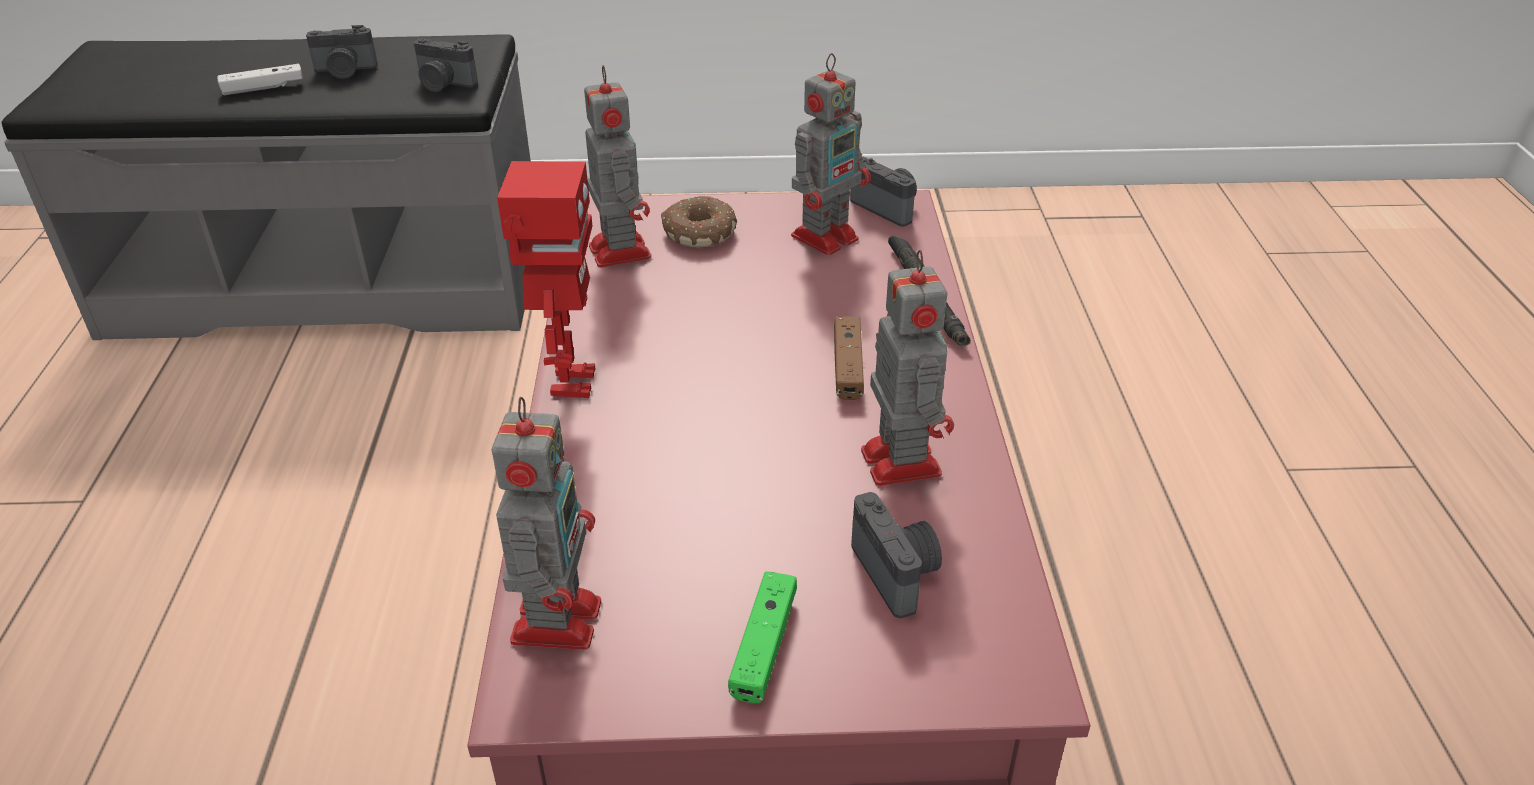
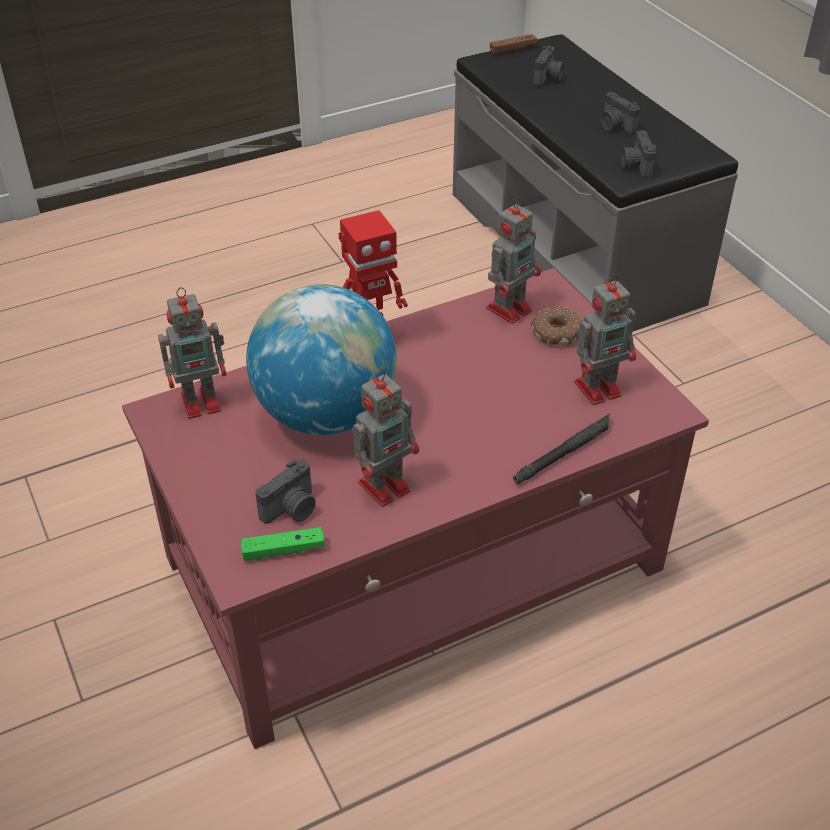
camera: 65 degrees right, 5 degrees up
white game controller [217,64,303,95] -> none
green game controller [728,571,797,703] -> green game controller moved to [240,527,325,561]
toy robot [791,53,871,255] -> toy robot turned 45 degrees counterclockwise [574,274,636,405]
brown game controller [834,316,864,400] -> brown game controller moved to [490,34,537,55]
camera [850,157,917,227] -> camera moved to [533,46,564,86]
none -> globe [246,284,397,435]

